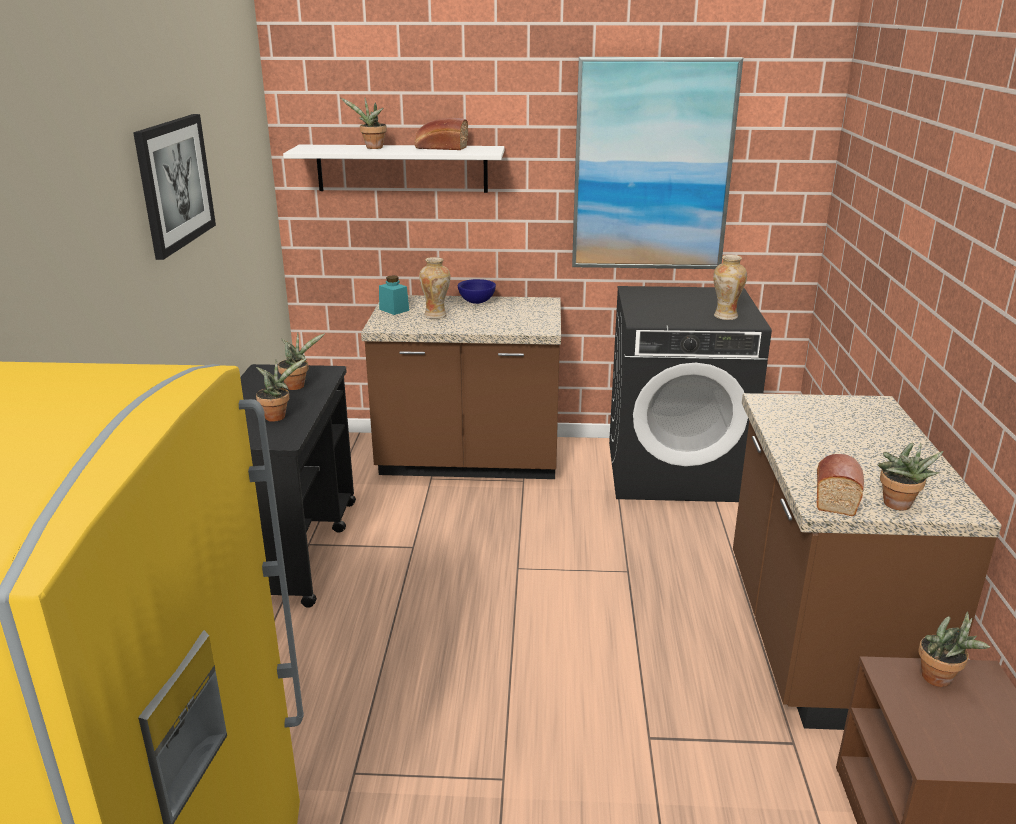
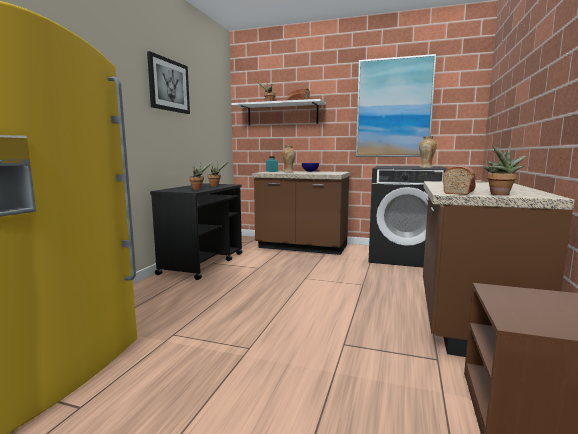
camera: 15 degrees right, 15 degrees down
potted plant [918,611,990,687] -> none

